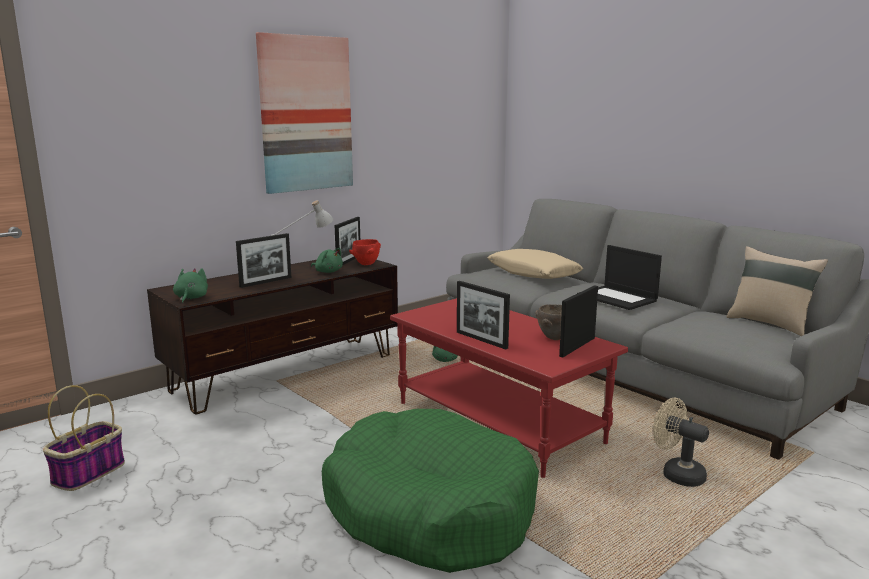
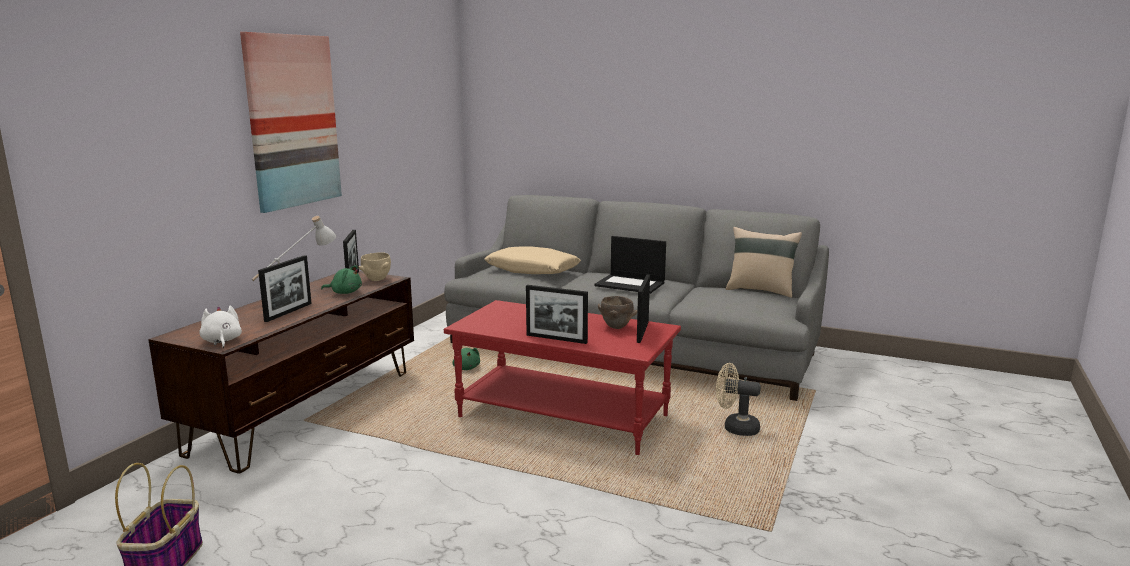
camera: 25 degrees left, 0 degrees up
green plush toy [173,268,208,303] -> white plush toy [200,305,242,348]
green dog bed [322,409,539,573] -> none
red bowl [349,239,381,265] -> beige bowl [358,252,391,281]

